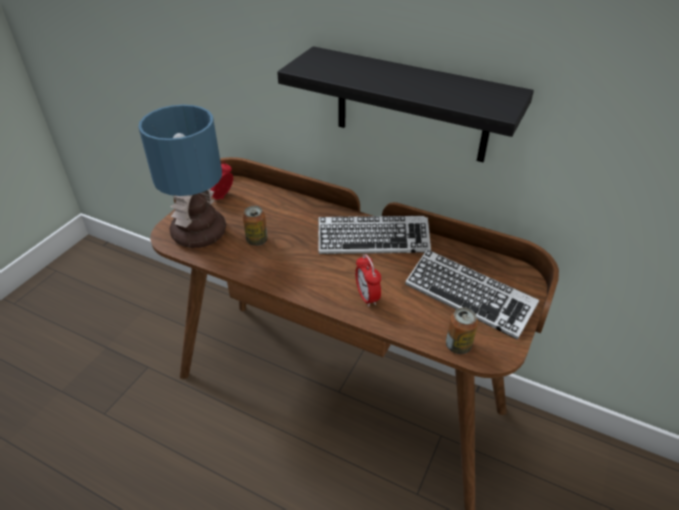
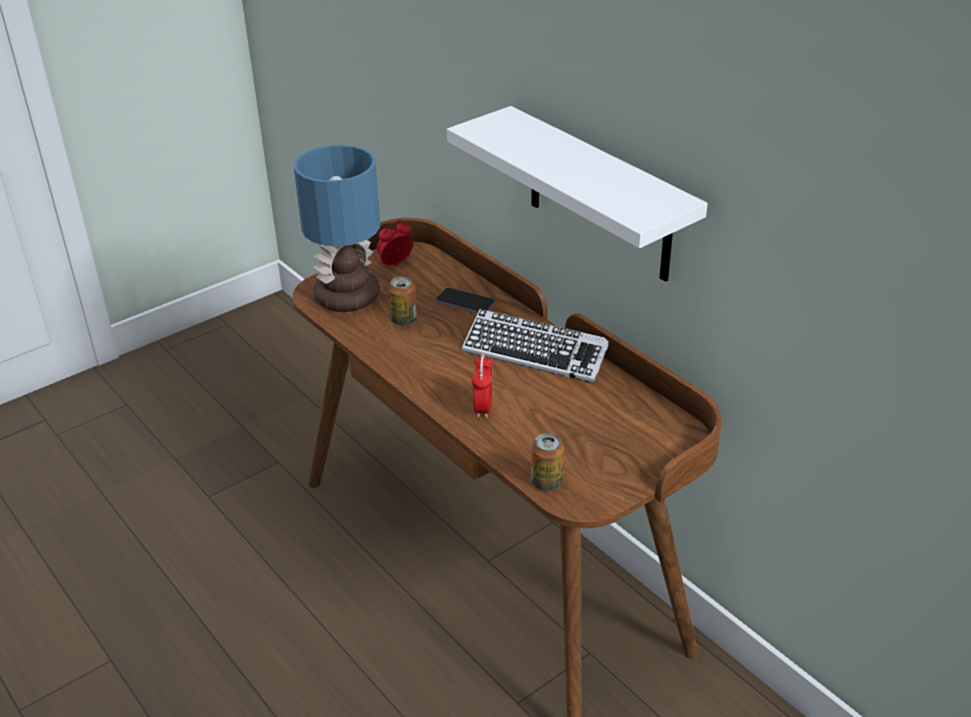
camera: 25 degrees right, 5 degrees down
black shelf [277,46,534,162] -> white shelf [447,106,708,282]
keyboard [405,249,539,340] -> none
none -> phone [436,288,495,313]

